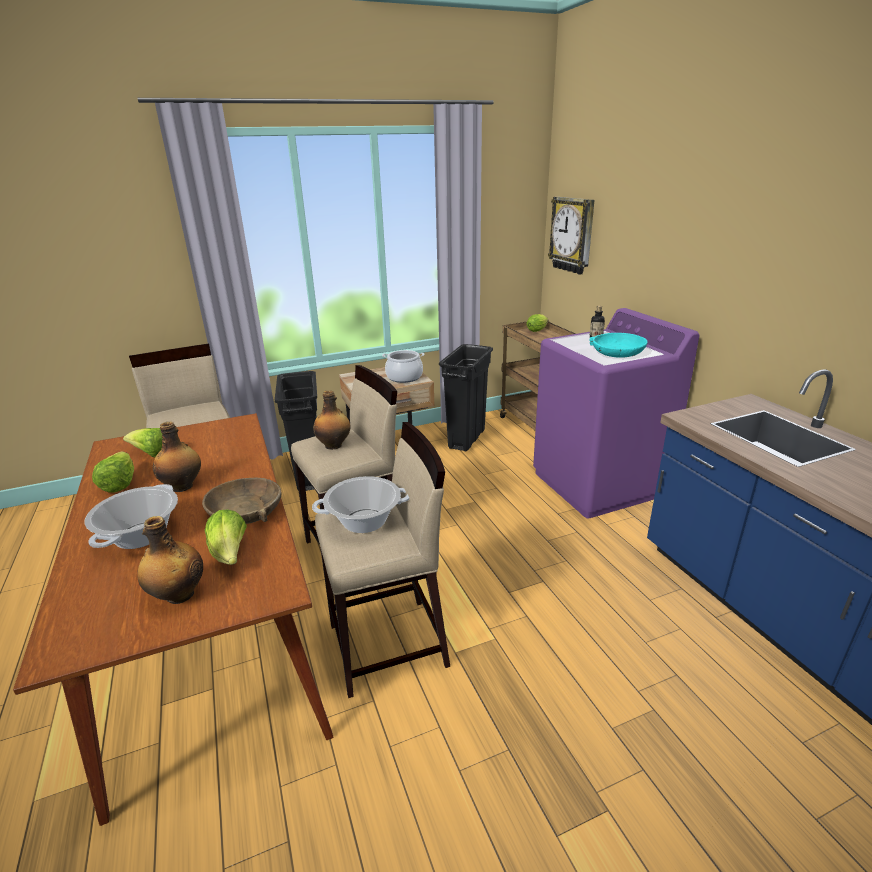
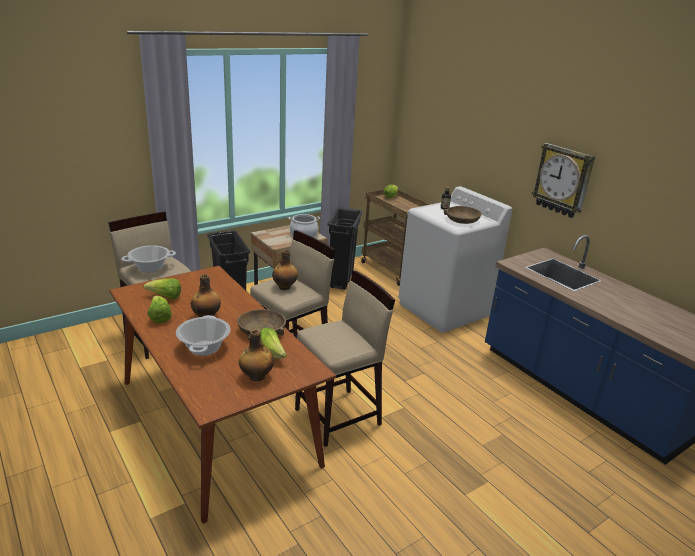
camera: 15 degrees left, 0 degrees up
cooking pot [312,476,409,533] -> cooking pot moved to [121,245,176,272]
purple washing machine [533,308,700,519] -> white washing machine [398,186,512,333]
wall clock [548,197,594,275] -> wall clock moved to [532,143,595,218]
turquoise bowl [590,333,648,358] -> brown bowl [444,206,482,224]

